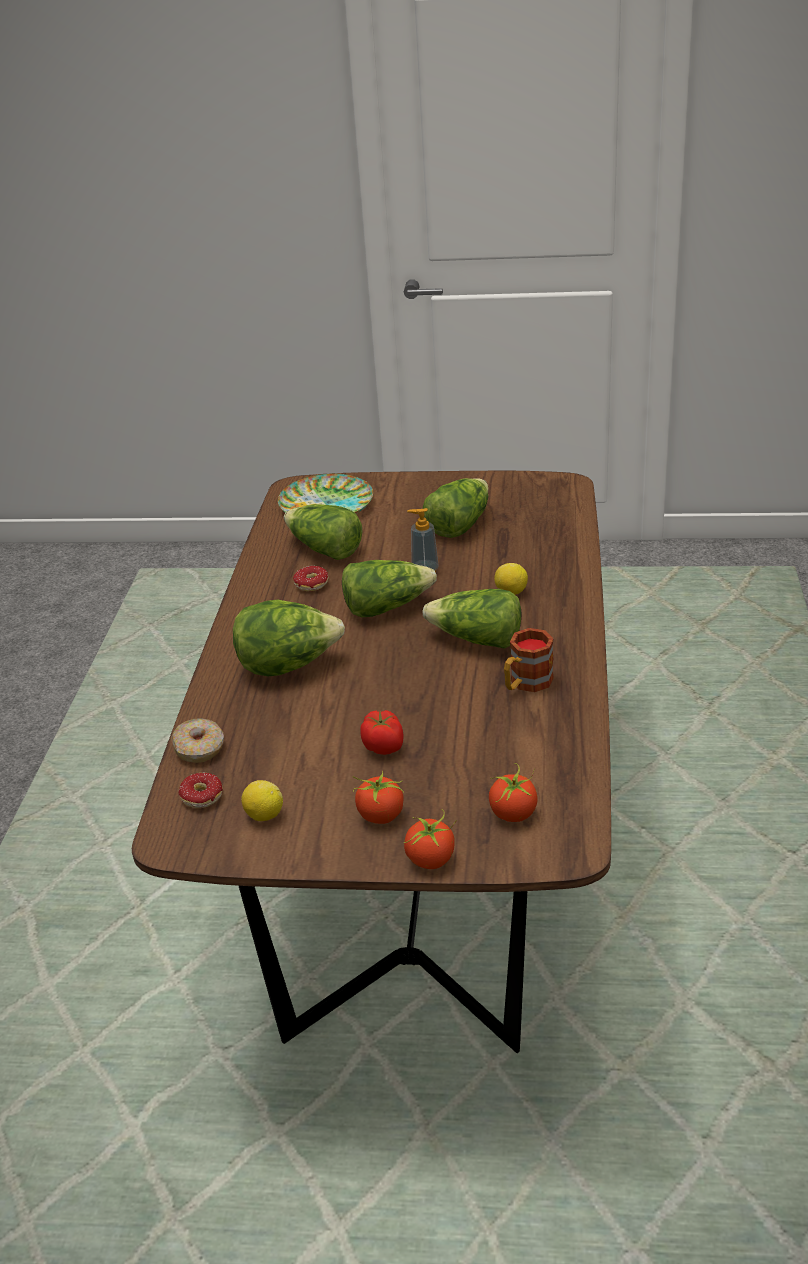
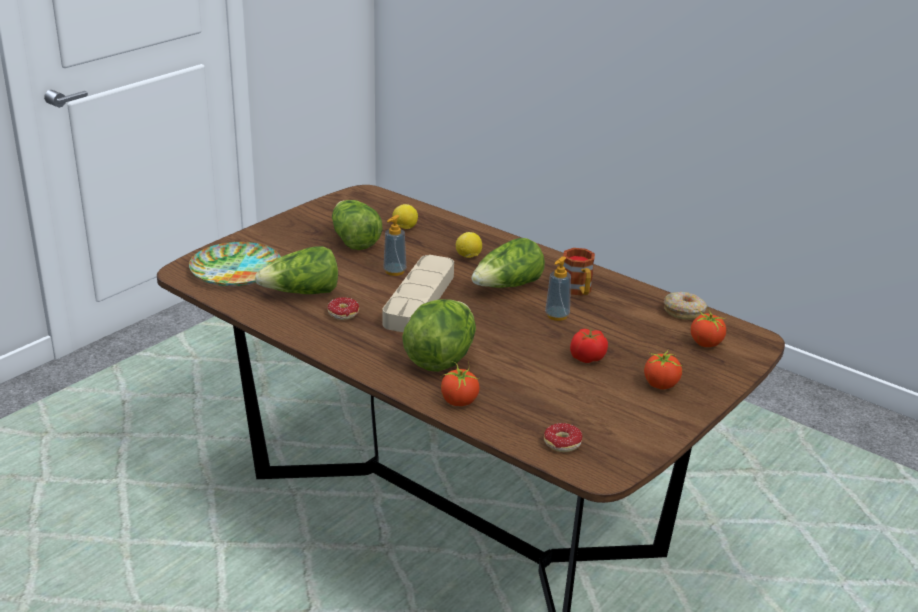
camera: 60 degrees left, 5 degrees down
donut [171,718,224,763] -> donut moved to [664,292,707,320]
lemon [241,780,283,821] -> lemon moved to [392,204,418,229]
lettuce [342,560,437,617] -> beige tray [383,255,454,332]
tomato [404,809,457,869] -> tomato moved to [441,362,480,406]
none -> soap dispenser [545,256,571,321]

